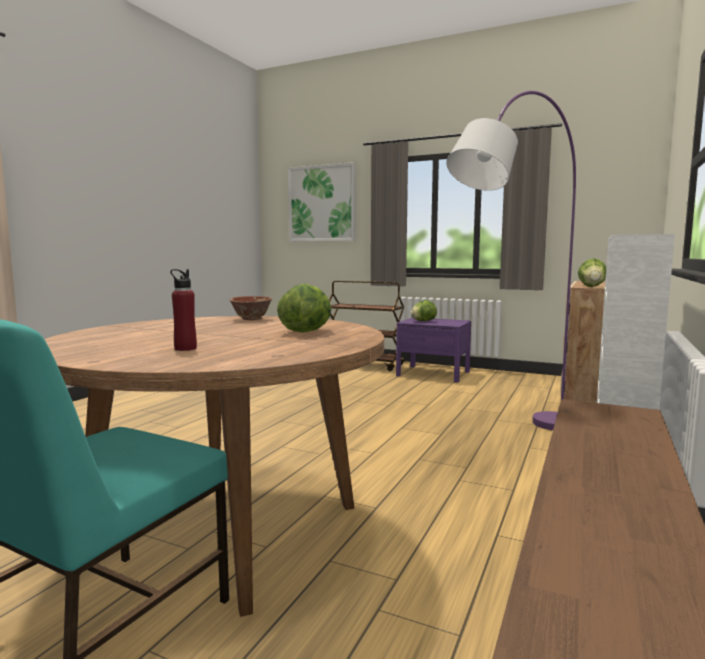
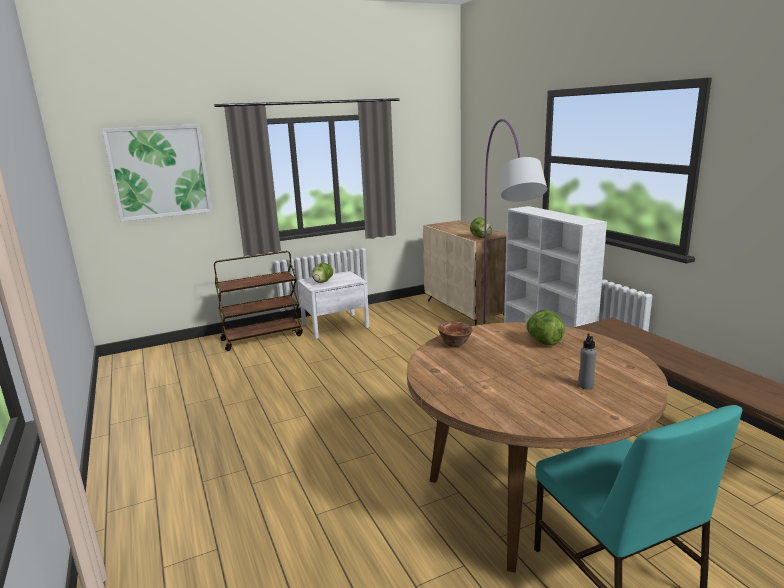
camera: 50 degrees left, 10 degrees up
red bottle [170,269,197,351] -> grey bottle [578,333,597,389]
purple nightstand [396,318,471,383] -> white nightstand [298,271,369,339]

